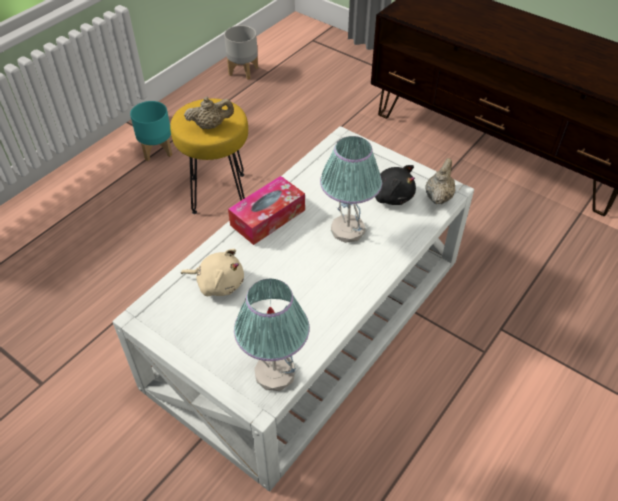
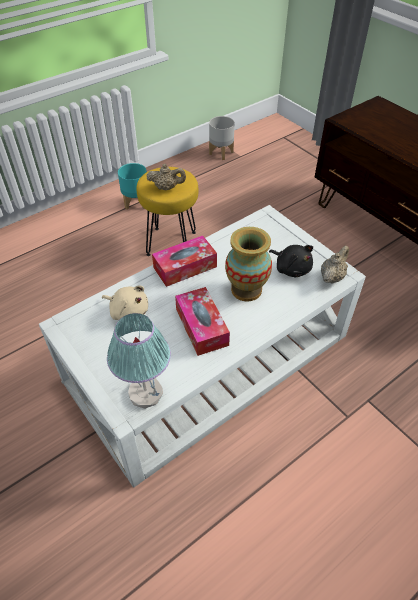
camera: 15 degrees right, 0 degrees up
table lamp [320,136,382,243] -> vase [225,227,272,302]
none -> tissue box [175,287,230,356]

